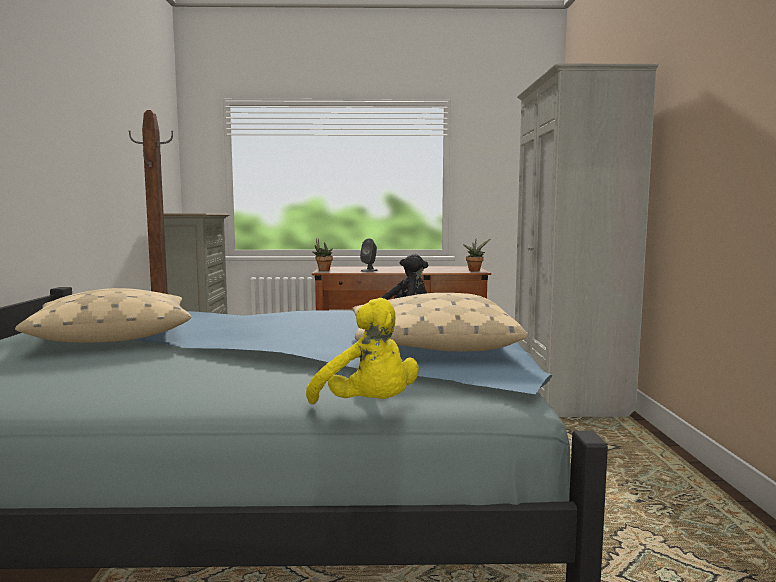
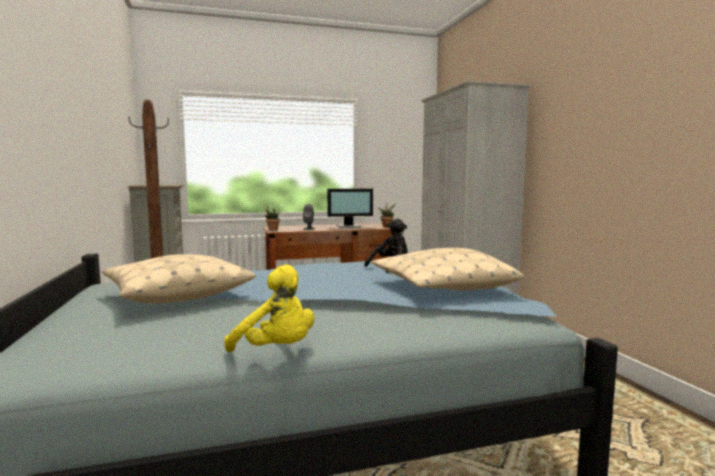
camera: 15 degrees left, 0 degrees up
yellow plush toy [306,298,419,404] -> yellow plush toy moved to [224,265,314,352]
none -> monitor [327,189,373,228]

